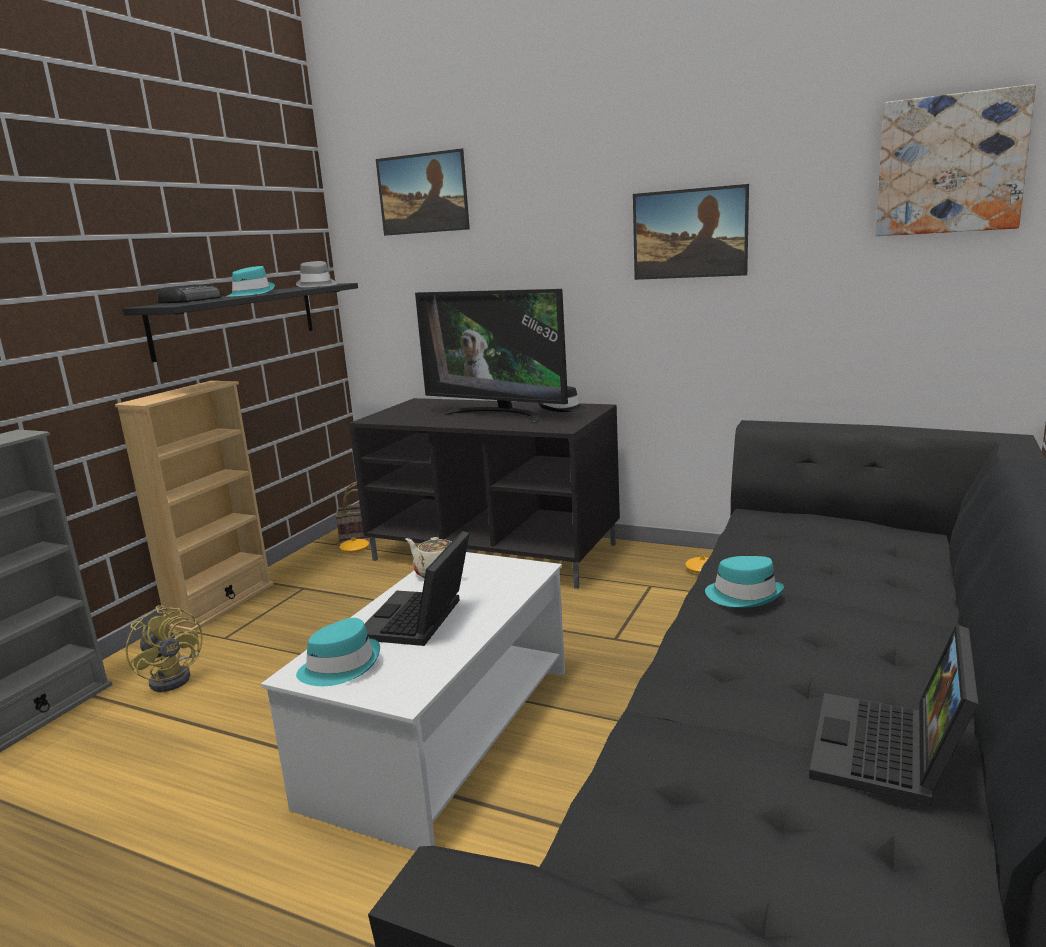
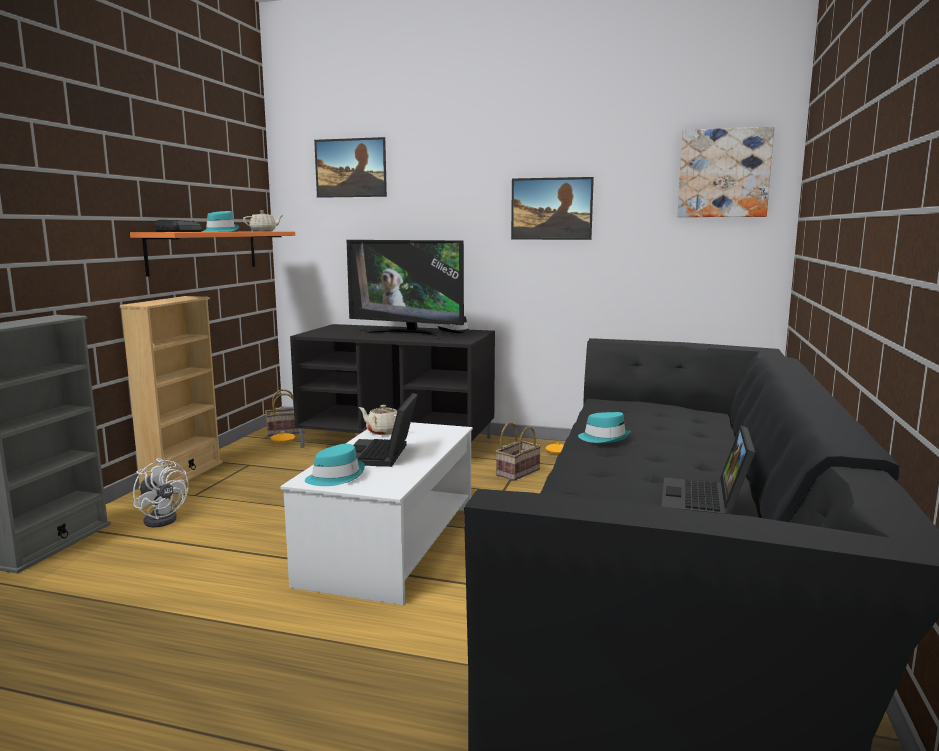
camera: 10 degrees left, 5 degrees down
black shelf [123,283,358,362] -> orange shelf [130,231,295,277]
yellow fan [126,605,203,692] -> white fan [133,458,189,527]
grey hat [296,261,337,287] -> beige teapot [243,210,283,231]
none -> basket [496,422,541,481]

